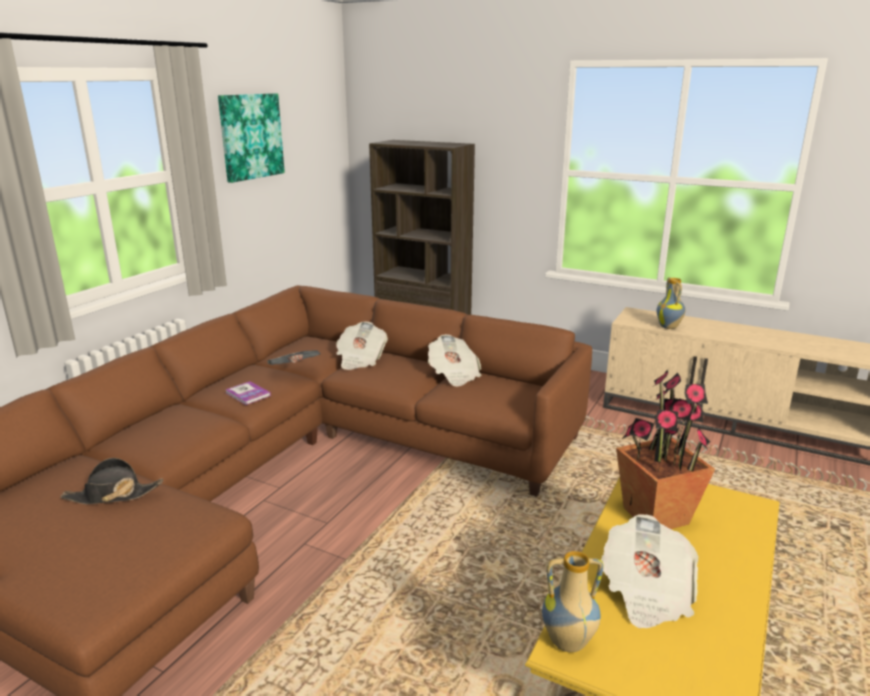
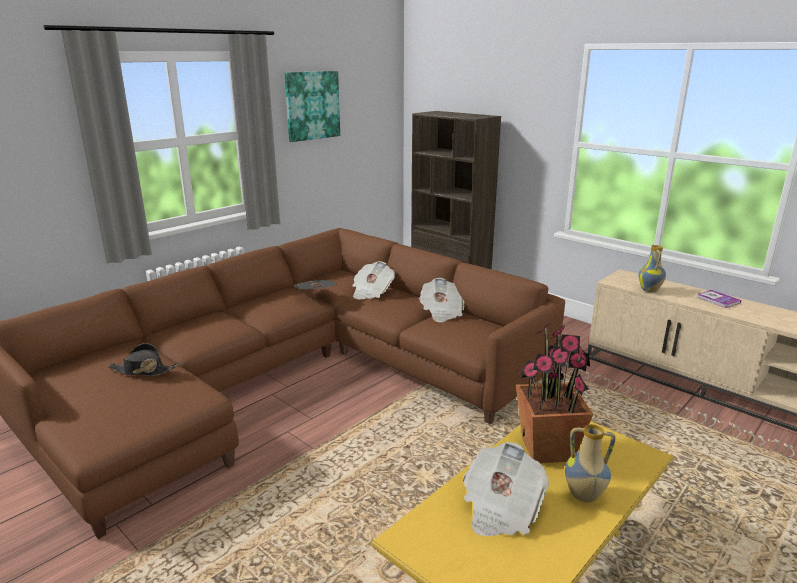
camera: 15 degrees right, 0 degrees up
book [226,381,271,405] -> book moved to [697,290,741,308]
vase [542,551,604,652] -> vase moved to [565,424,616,502]

